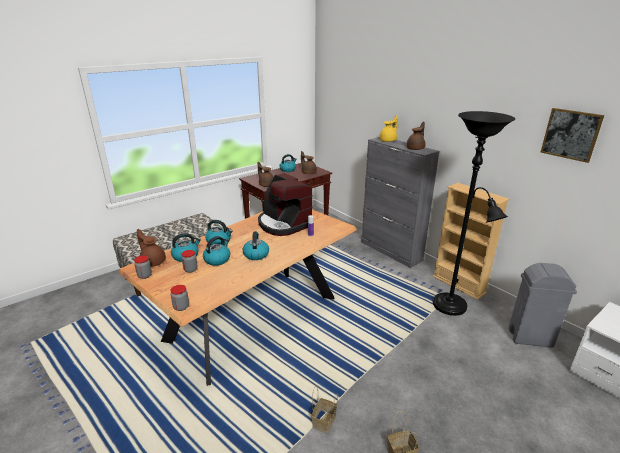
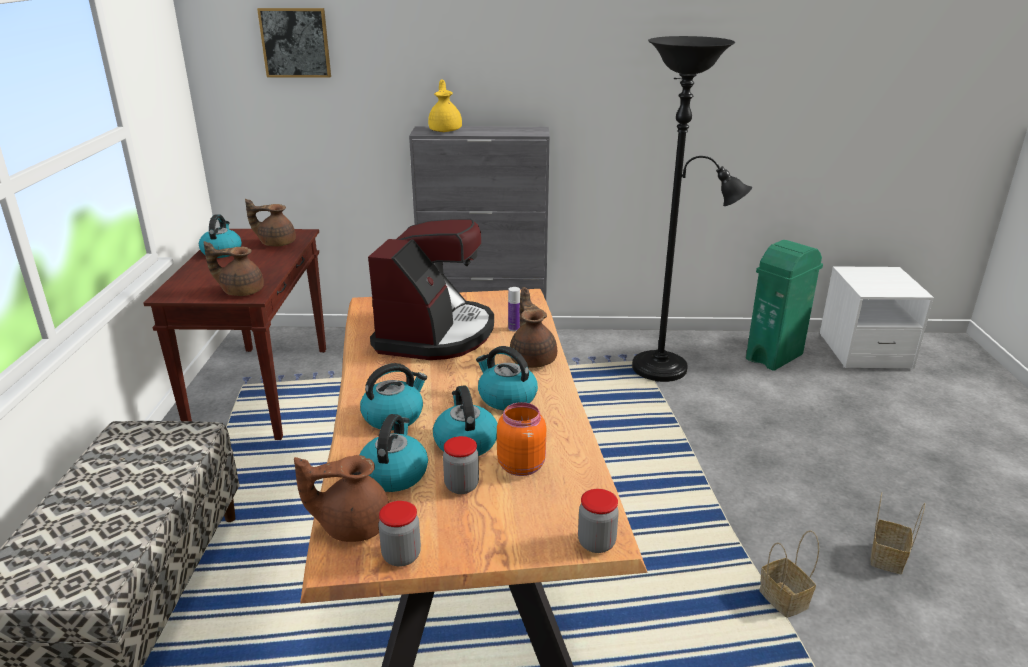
camera: 50 degrees left, 0 degrees up
coffee machine [258,173,313,236] -> coffee machine turned 75 degrees counterclockwise [368,219,494,360]
brown teapot [407,122,426,150] -> brown teapot moved to [510,287,557,368]
beige bookcase [433,183,509,300] -> none
grey trash can [508,263,577,348] -> green trash can [746,240,823,371]
picture [541,108,604,163] -> picture moved to [257,8,331,78]
none -> orange jar [497,402,546,476]

